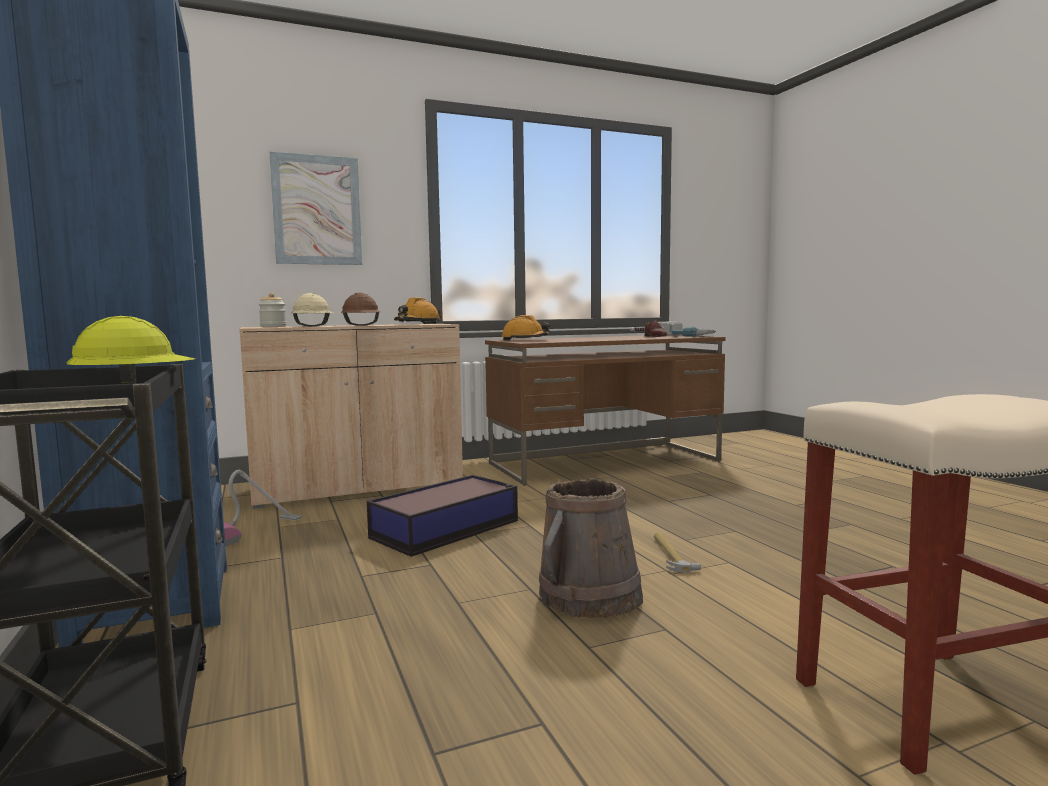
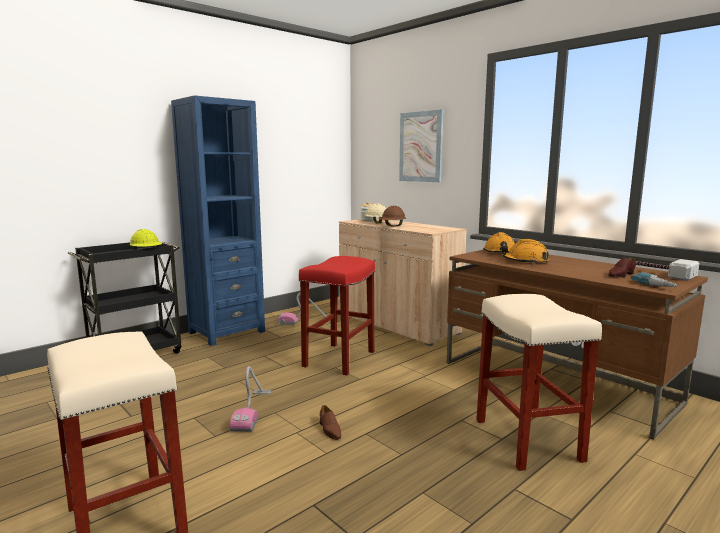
camera: 70 degrees right, 5 degrees up
storage box [367,475,518,557] -> red stool [299,256,375,375]
orange hard hat [394,297,442,324] -> orange hard hat moved to [501,239,550,264]
brown bucket [539,478,643,618] -> vacuum cleaner [230,366,271,432]
hammer [654,532,701,572] -> brown shoe [320,405,341,440]
none -> beige stool [476,294,602,471]

